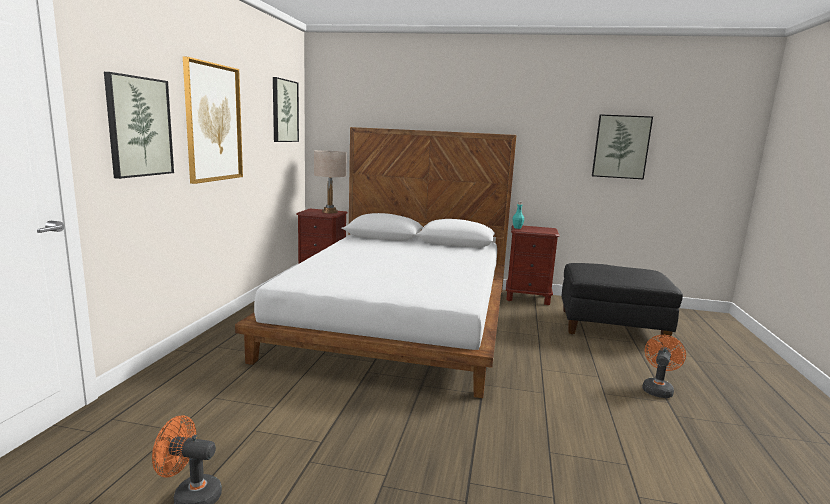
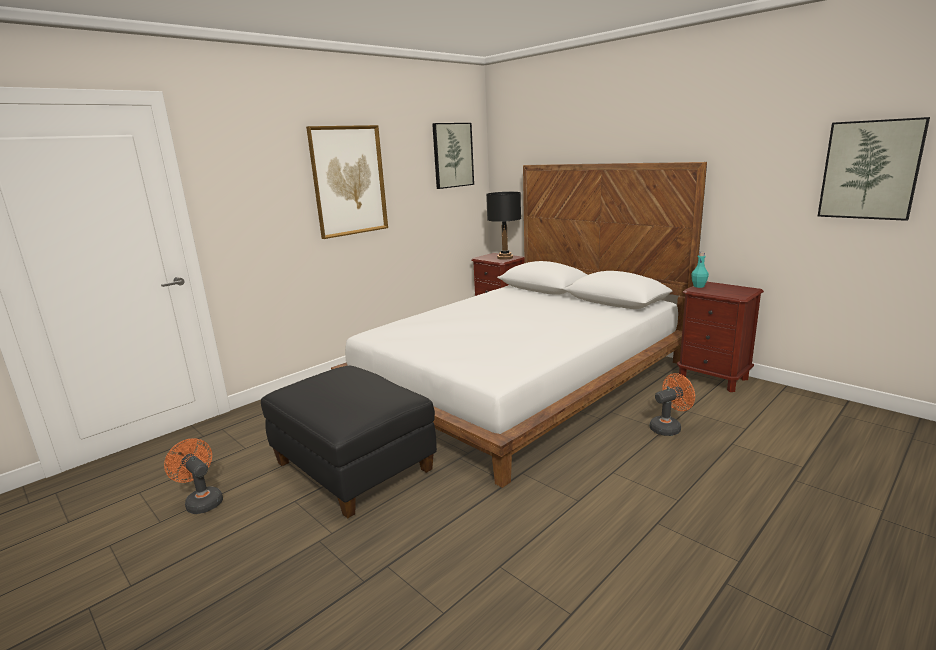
camera: 35 degrees right, 5 degrees up
picture [104,72,174,179] -> none
beige table lamp [314,150,347,213] -> black table lamp [486,192,521,260]
black ottoman [561,263,683,344] -> black ottoman moved to [261,366,437,518]
orange fan [642,335,686,398] -> orange fan moved to [650,373,695,436]

